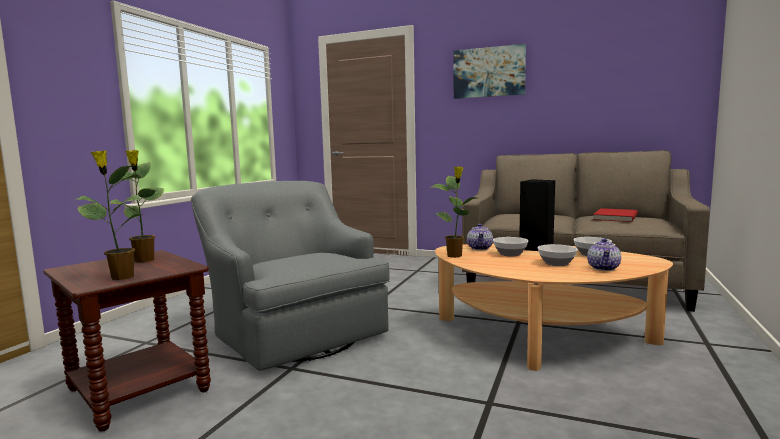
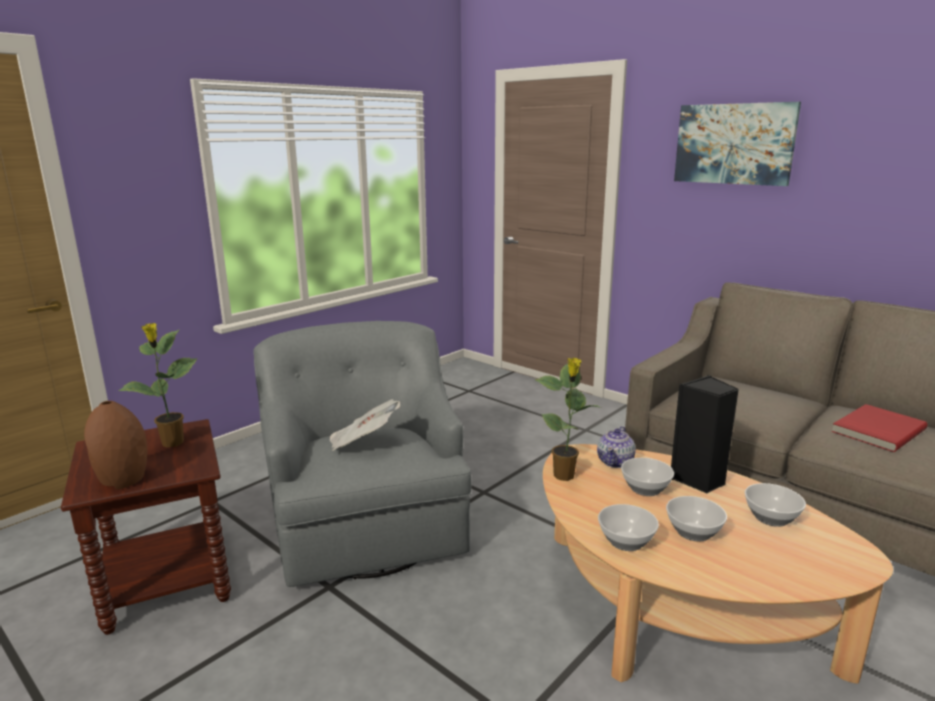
camera: 20 degrees right, 10 degrees up
potted plant [76,150,144,280] -> brown vase [84,401,147,489]
teapot [587,238,621,271] -> none
none -> newspaper [330,399,400,451]
none -> bowl [598,504,659,551]

